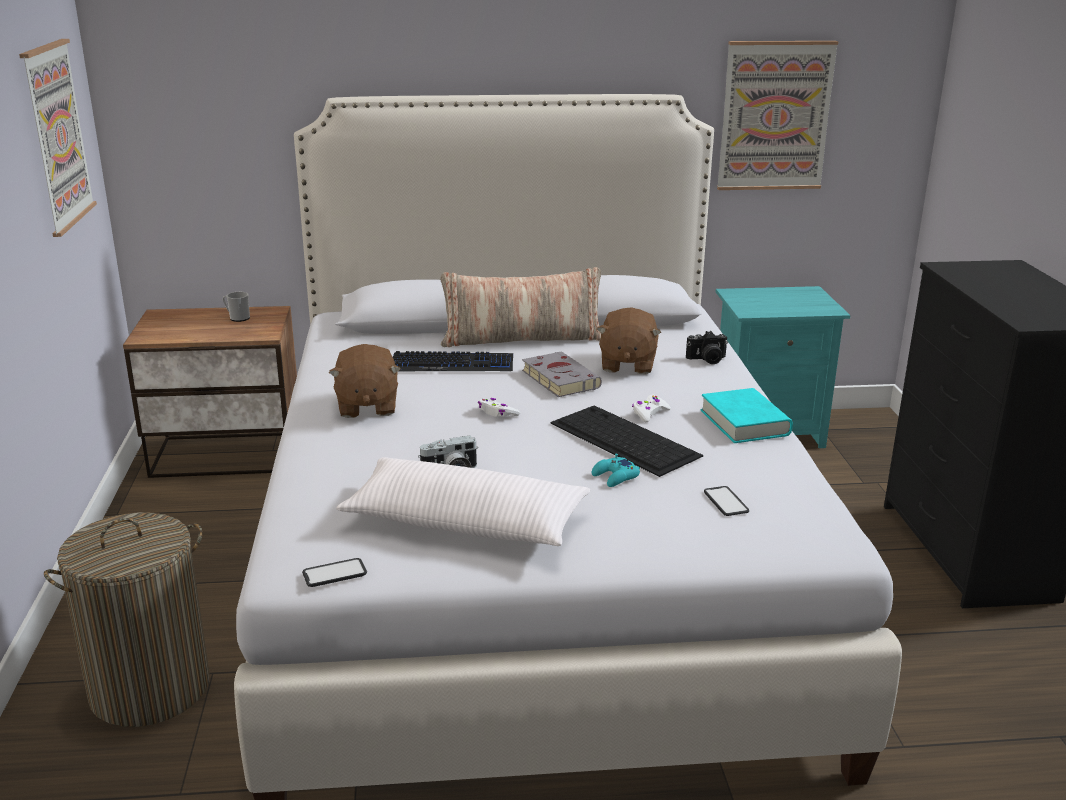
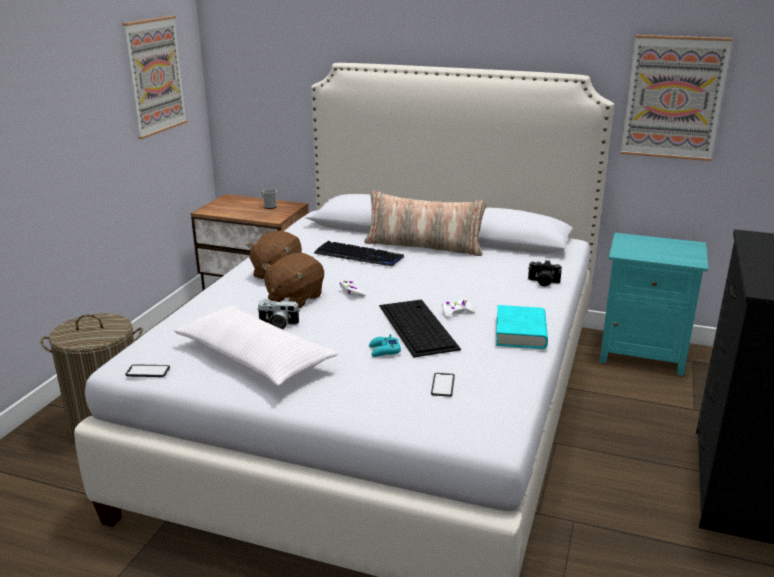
camera: 25 degrees right, 0 degrees up
grey book [522,352,602,397] -> none
brown plush toy [597,307,661,374] -> brown plush toy moved to [262,253,324,308]

